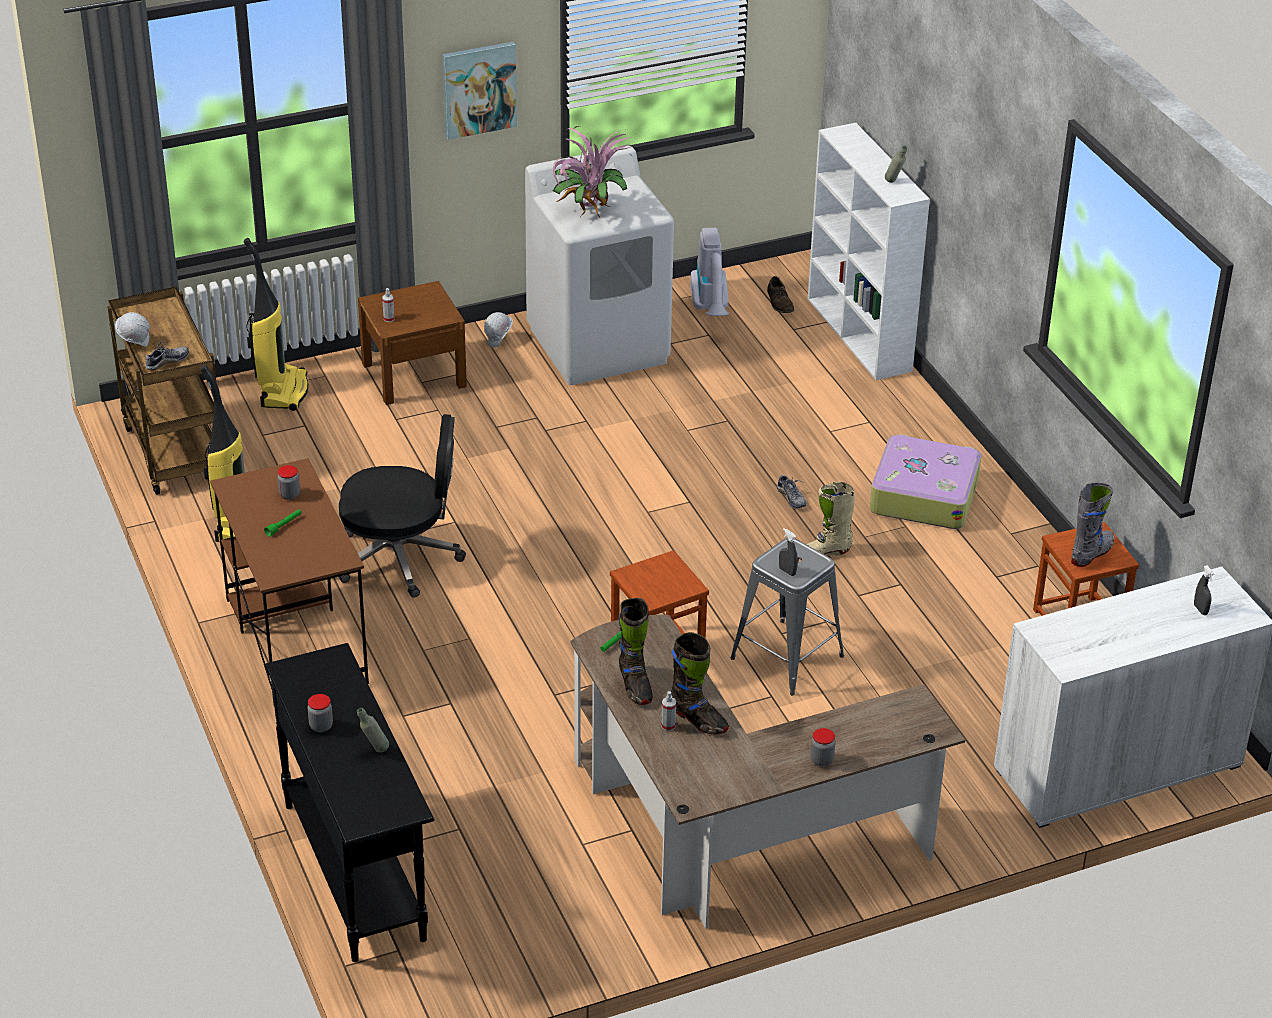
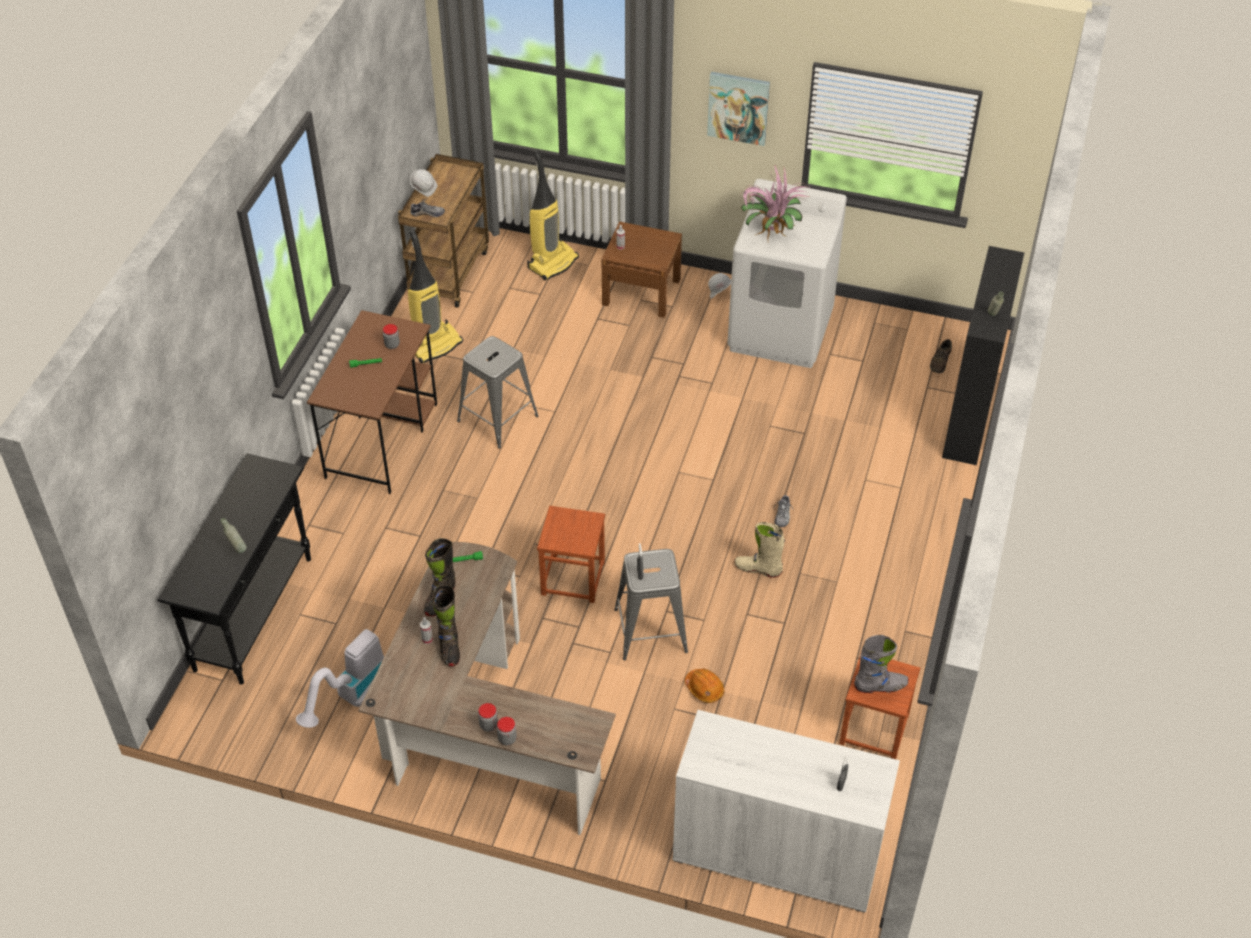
camera: 40 degrees right, 10 degrees up
jar [308,694,333,732] -> jar moved to [497,717,517,745]
black office chair [338,414,466,598] -> grey stool [457,336,539,448]
vacuum cleaner [690,228,729,316] -> vacuum cleaner moved to [296,629,384,728]
white bookcase [808,123,930,380] -> black bookcase [942,246,1024,465]
suitcase [870,434,981,529] -> none
none -> orange hard hat [685,669,724,703]

